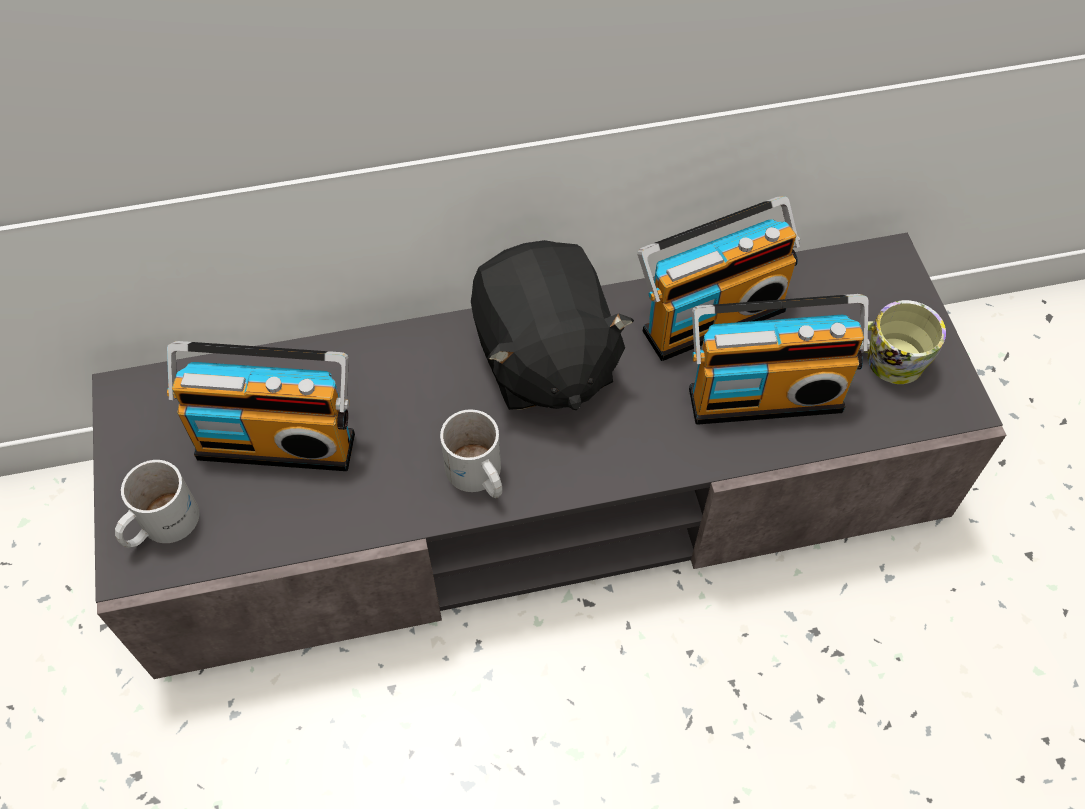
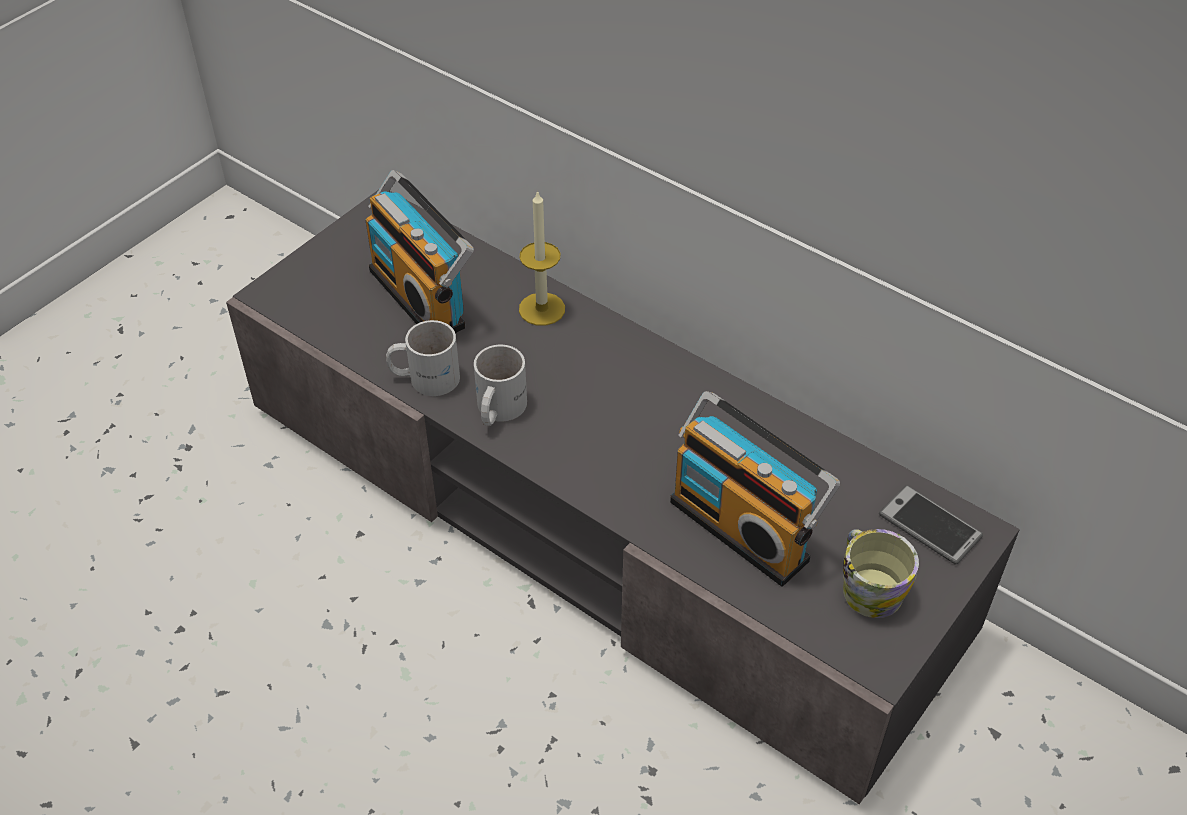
camera: 50 degrees right, 10 degrees down
white mug [115,460,200,548] -> white mug moved to [386,320,460,396]
black plush toy [471,240,634,410] -> none
radio [637,197,800,361] -> none
none -> candle [519,190,565,326]
none -> phone [879,485,983,565]

